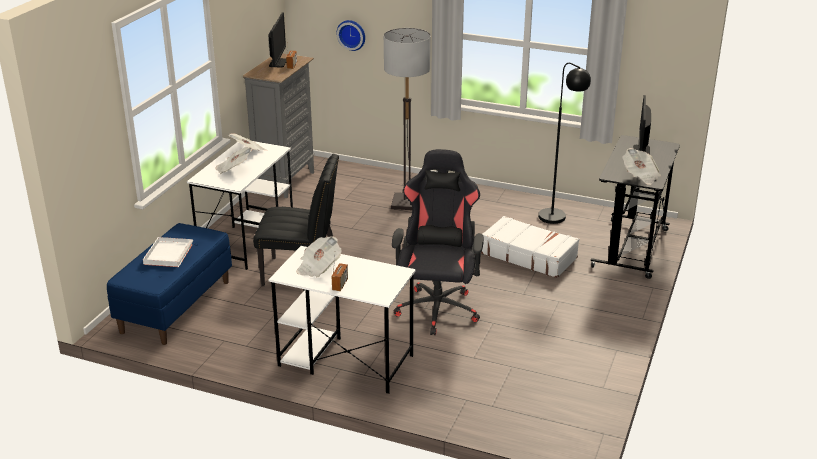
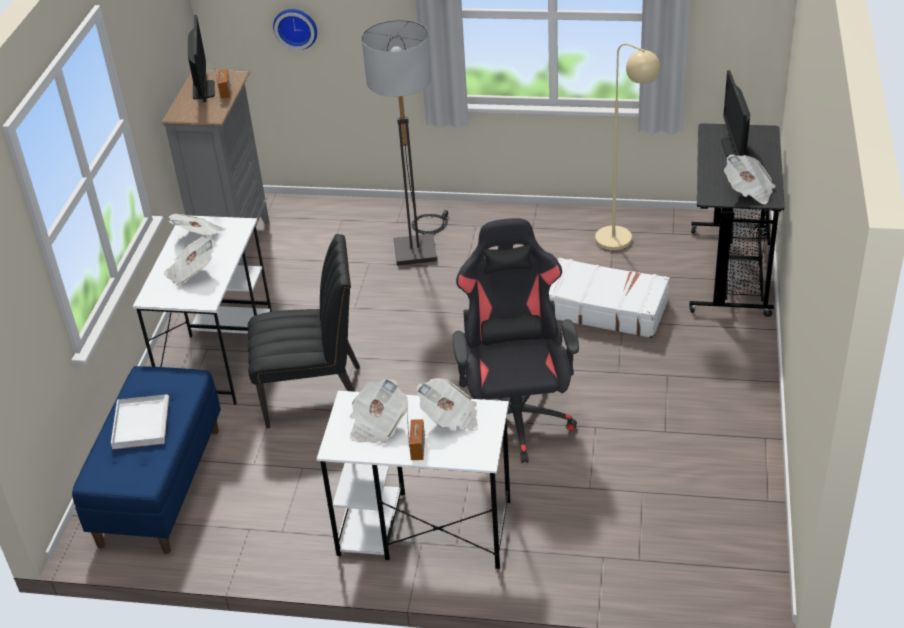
camera: 10 degrees left, 10 degrees up
black floor lamp [538,63,591,224] -> beige floor lamp [595,43,660,251]
none -> newspaper [416,378,478,431]

